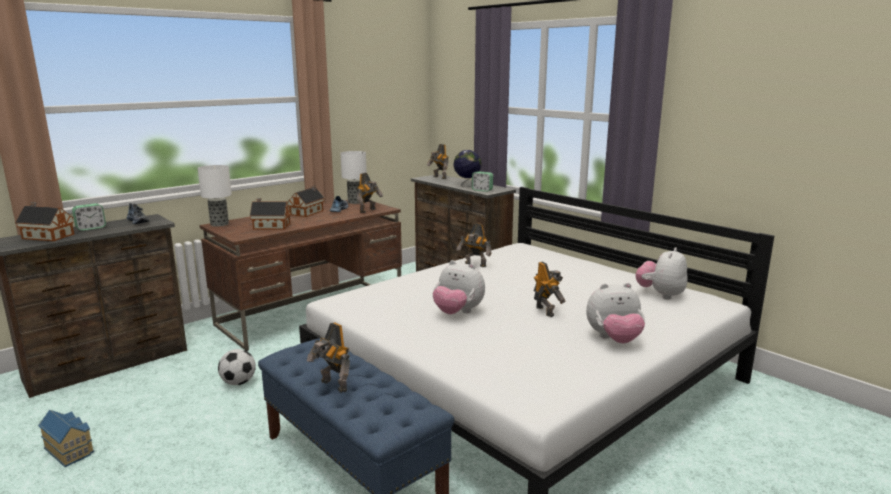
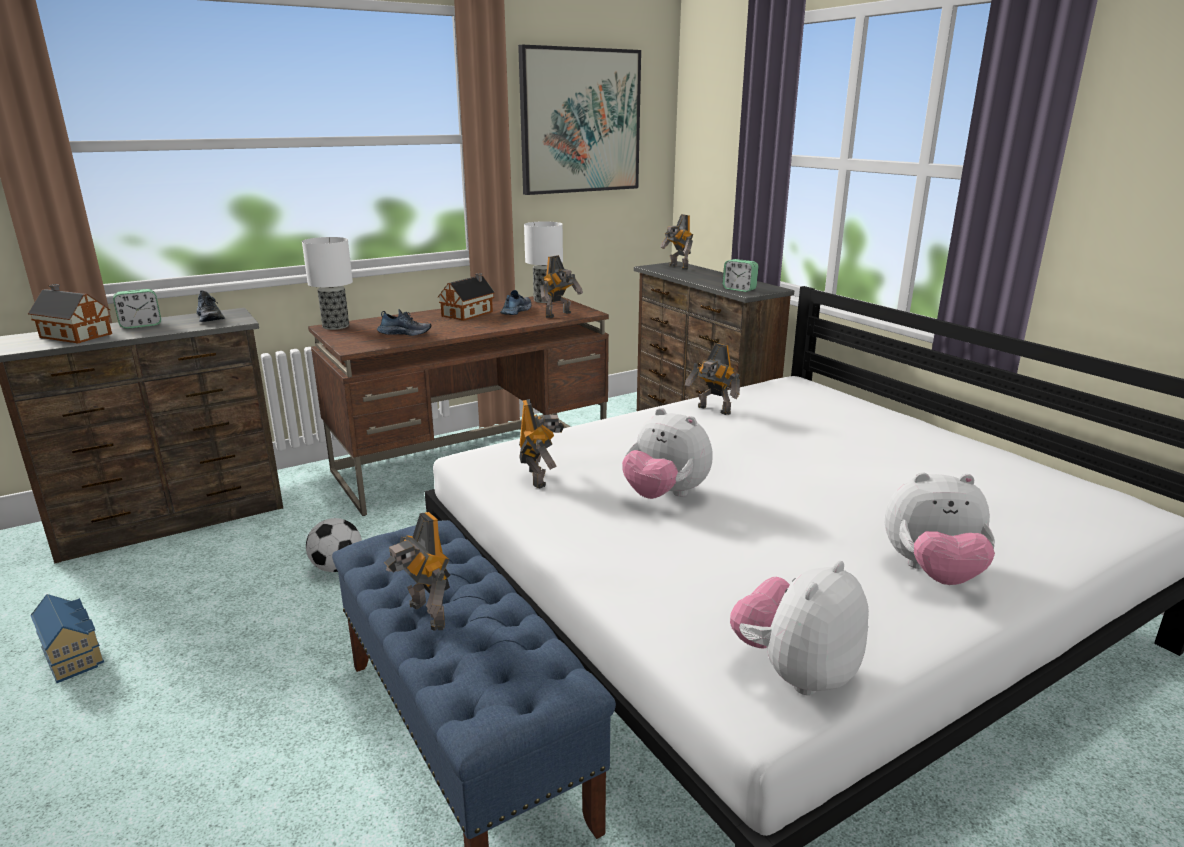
camera: 10 degrees right, 5 degrees up
toy house [250,198,291,229] -> shoe [377,309,431,336]
globe [454,150,481,187] -> none
toy robot [534,261,566,317] -> toy robot moved to [519,399,565,488]
plush toy [636,247,687,299] -> plush toy moved to [730,561,869,695]
none -> picture [518,45,641,195]

